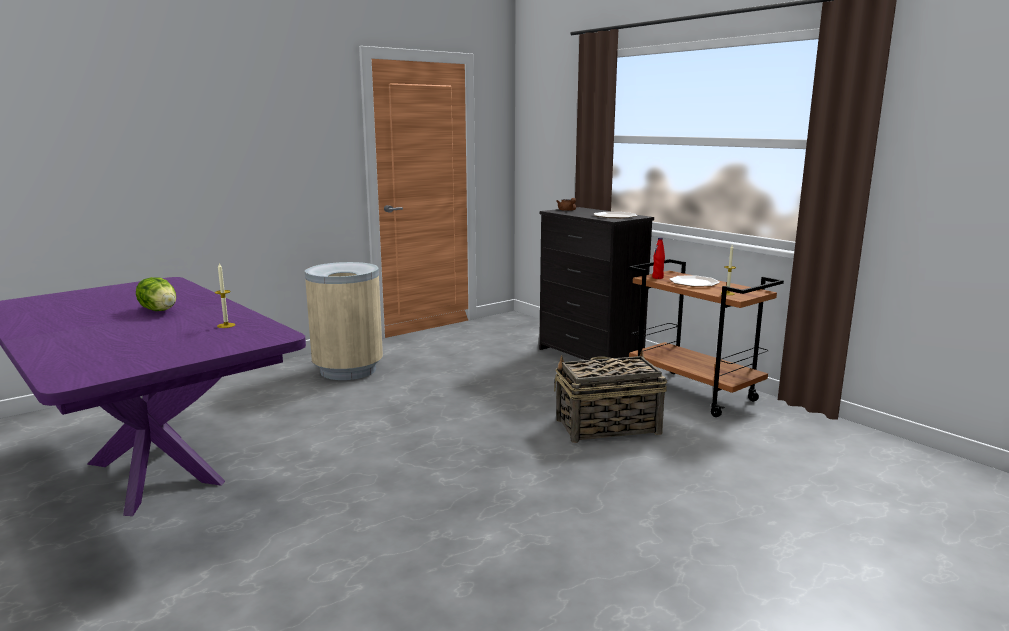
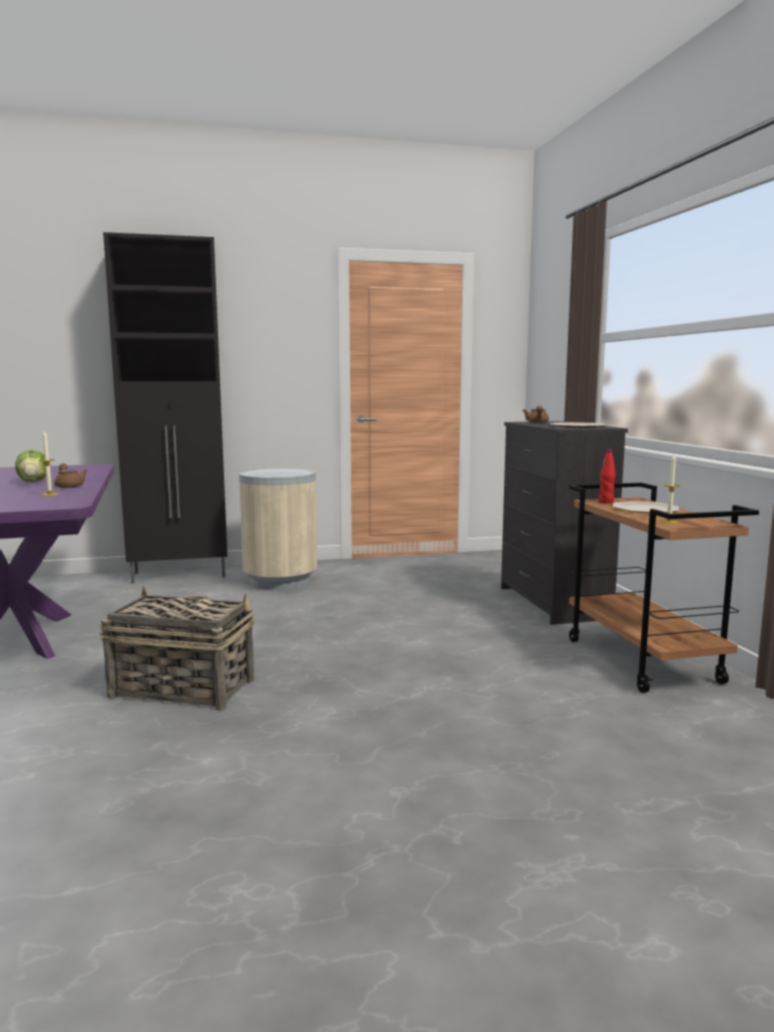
camera: 25 degrees right, 5 degrees down
basket [554,350,667,443] -> basket moved to [99,586,255,711]
none -> brown teapot [54,463,88,488]
none -> black cabinet [103,232,227,583]

